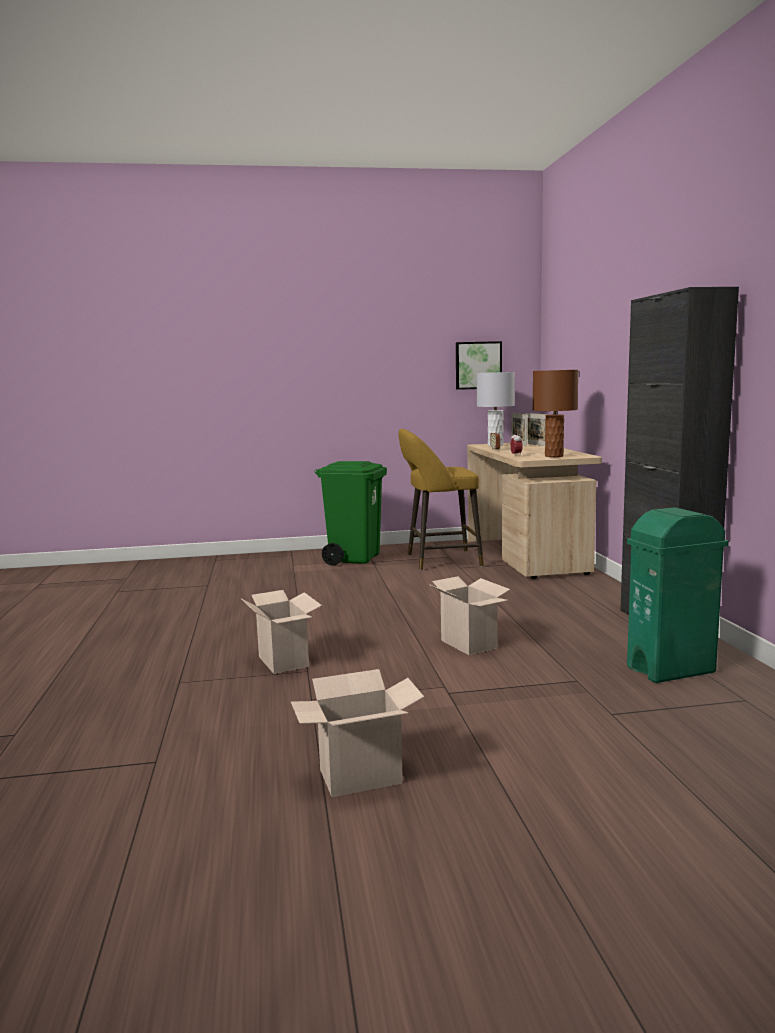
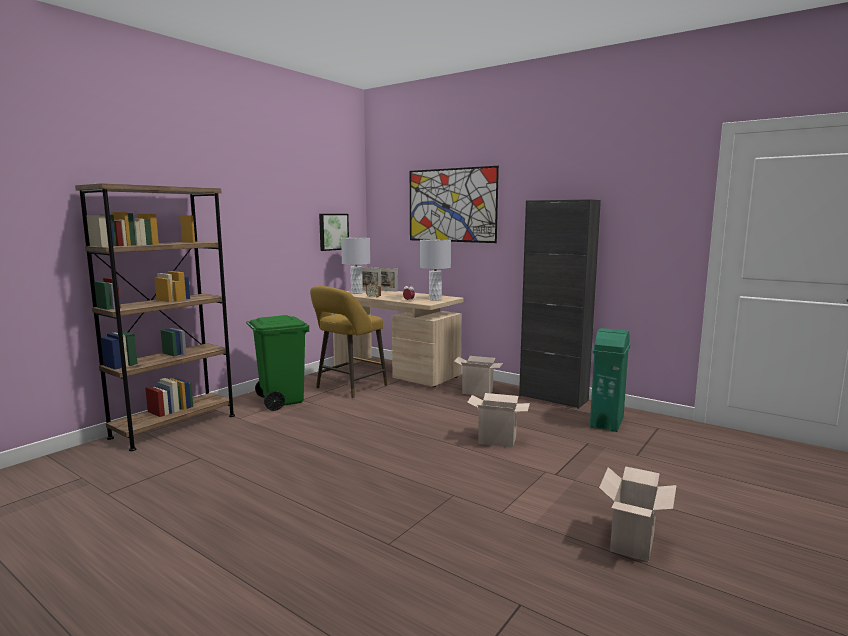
camera: 45 degrees left, 0 degrees up
cardboard box [241,590,322,674] -> cardboard box moved to [454,356,503,396]
brown table lamp [533,370,578,457] -> grey table lamp [420,239,451,301]
none -> brown bookcase [75,183,235,451]
none -> picture [410,166,499,243]

